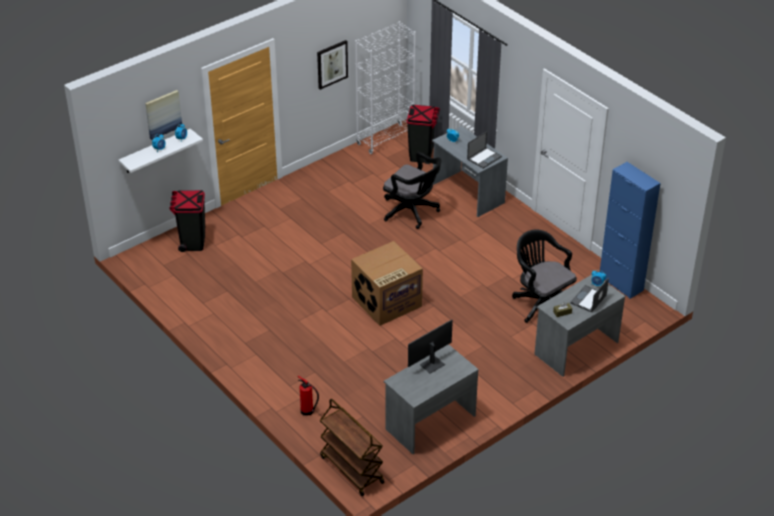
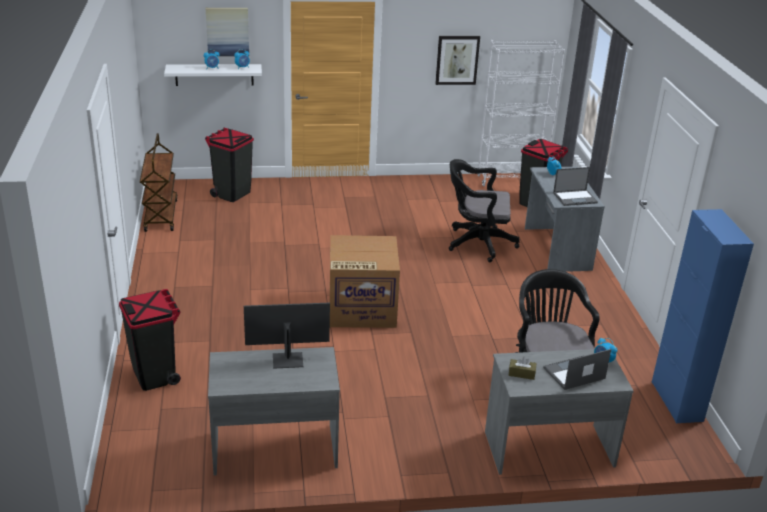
camera: 30 degrees right, 10 degrees down
fire extinguisher [298,376,319,415] -> black trash can [119,289,181,391]
brown cart [320,399,384,496] -> brown cart moved to [140,133,177,232]
black office chair [383,152,441,229] -> black office chair turned 120 degrees clockwise [449,159,520,262]

